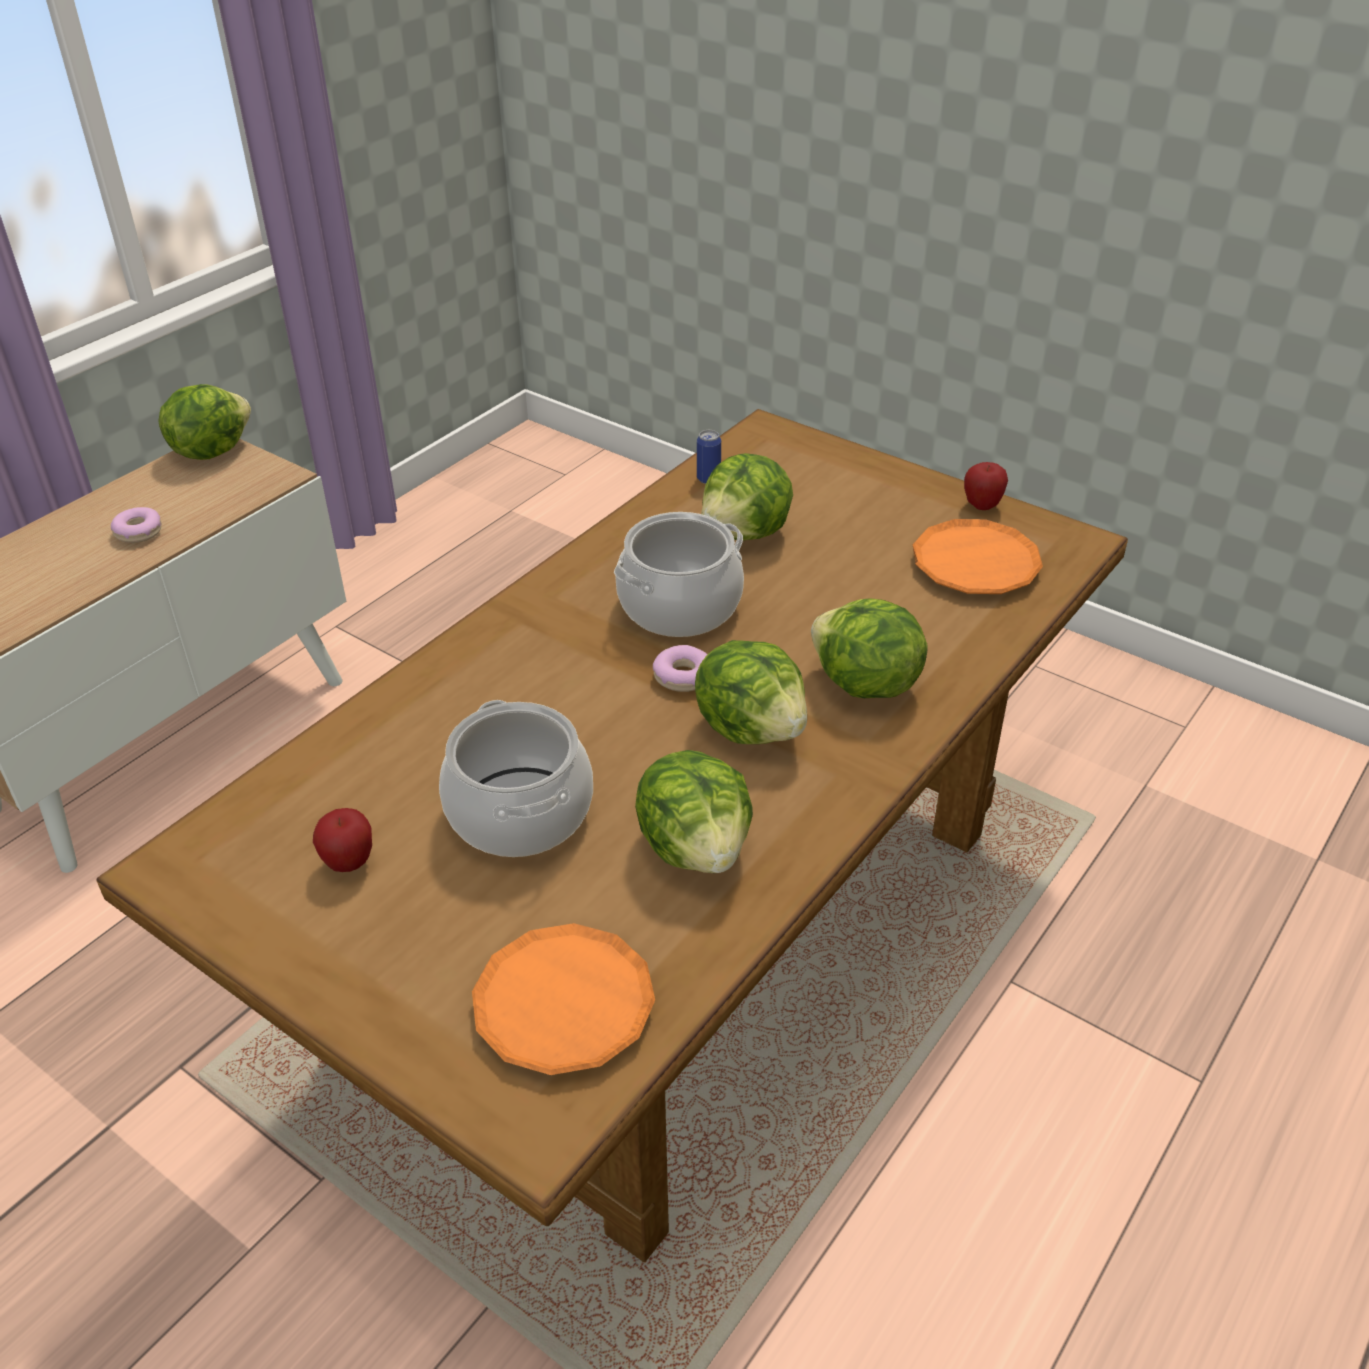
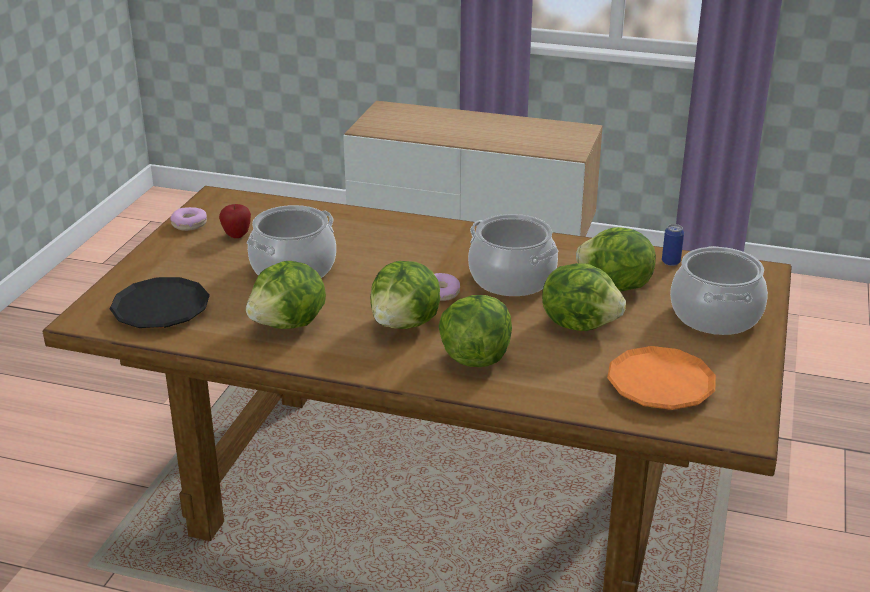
camera: 70 degrees right, 10 degrees down
donut [111,507,162,543] -> donut moved to [170,207,207,231]
lettuce [159,384,251,460] -> lettuce moved to [542,263,626,331]
orange plate [472,923,655,1075] -> black plate [110,277,210,328]
apple [964,462,1008,510] -> none
none -> cooking pot [670,246,768,335]

